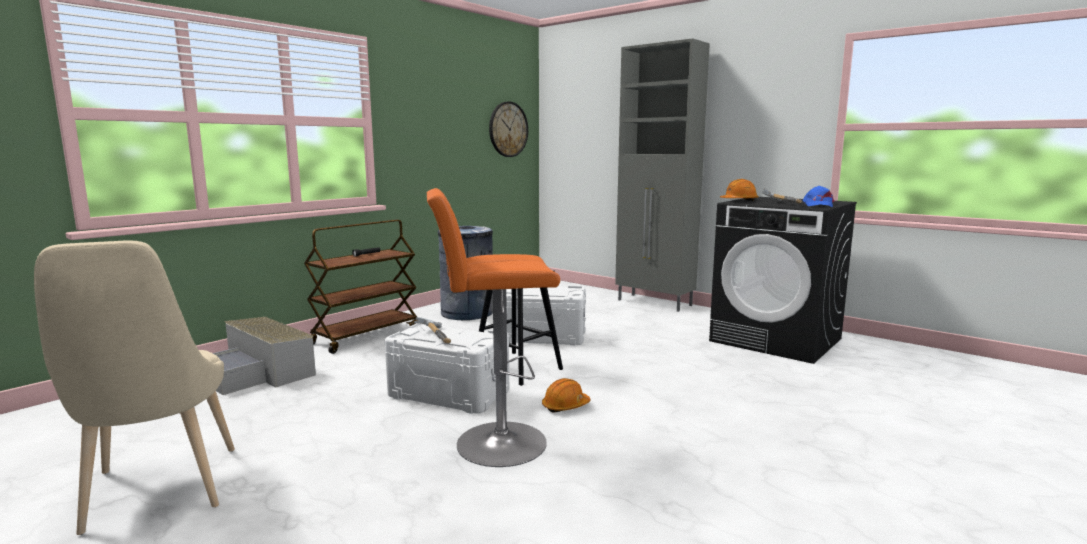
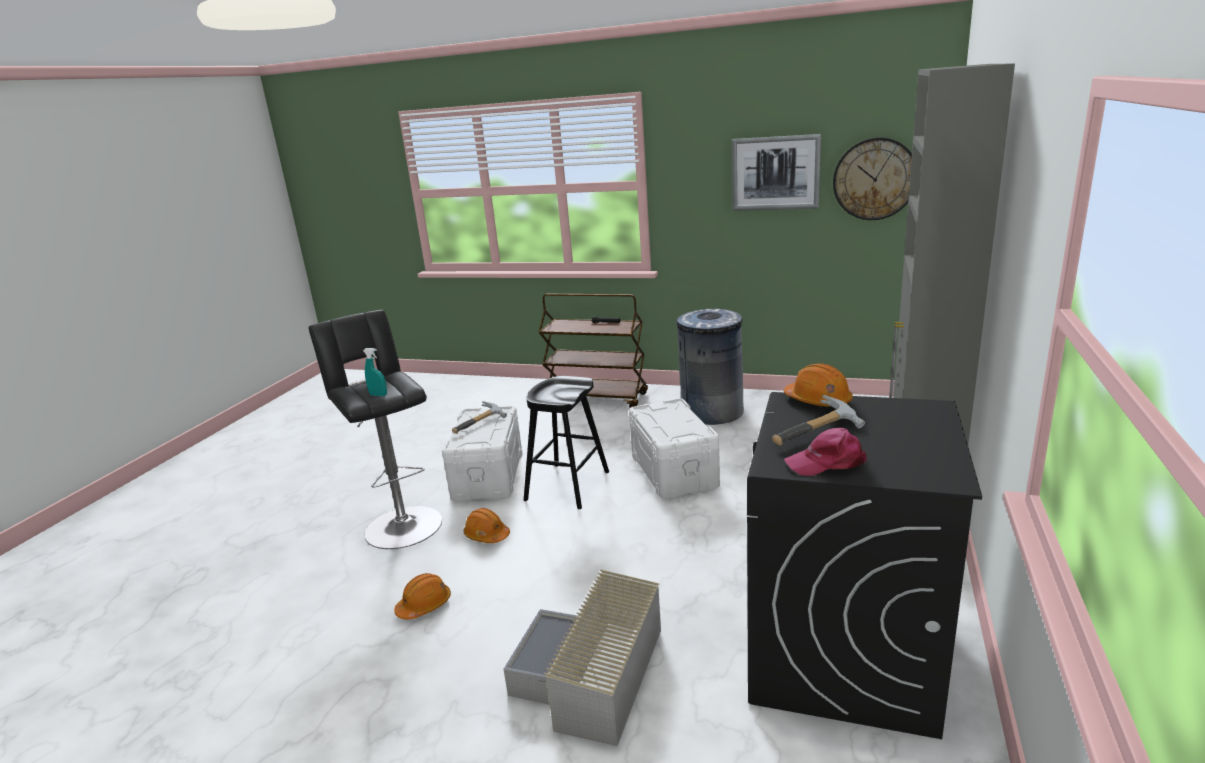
camera: 70 degrees right, 10 degrees up
beige chair [34,240,235,535] -> none
grey storage box [213,317,316,395] -> grey storage box moved to [504,569,661,746]
orange stool [426,188,560,467] -> black stool [308,310,442,549]
blue cap [803,186,834,207] -> pink cap [784,428,867,476]
none -> turquoise spray bottle [363,348,387,396]
none -> orange hard hat [394,573,451,620]
none -> picture [732,134,821,211]

